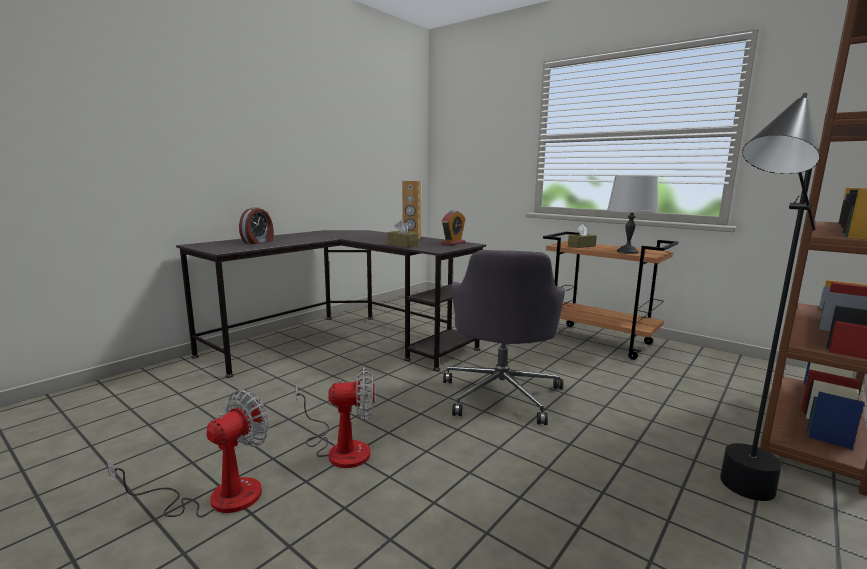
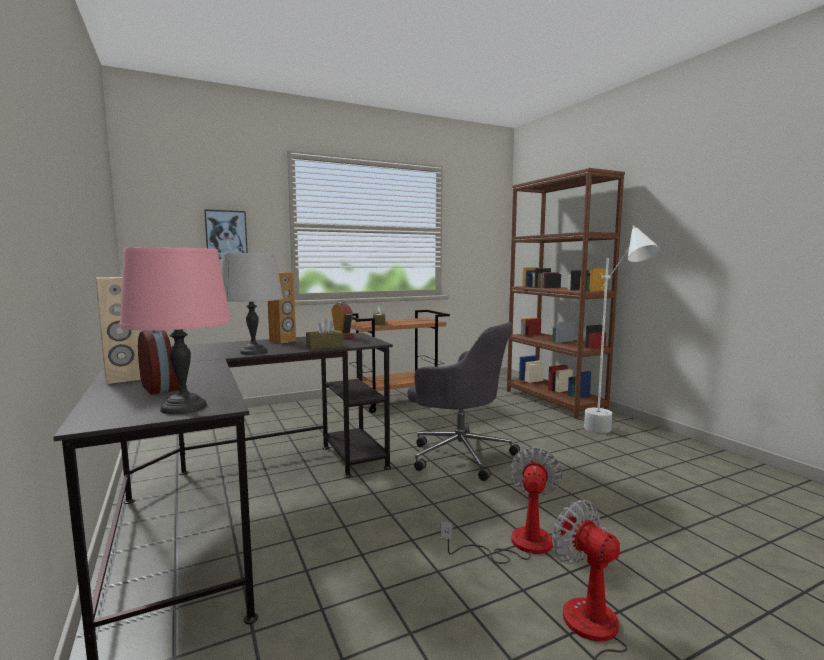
camera: 65 degrees left, 5 degrees down
grey table lamp [607,175,658,254] -> grey table lamp moved to [221,253,283,355]
black floor lamp [720,93,820,501] -> white floor lamp [584,225,660,433]
none -> beige speaker [95,277,140,384]
none -> pink table lamp [119,248,231,415]
none -> picture [204,209,248,259]

